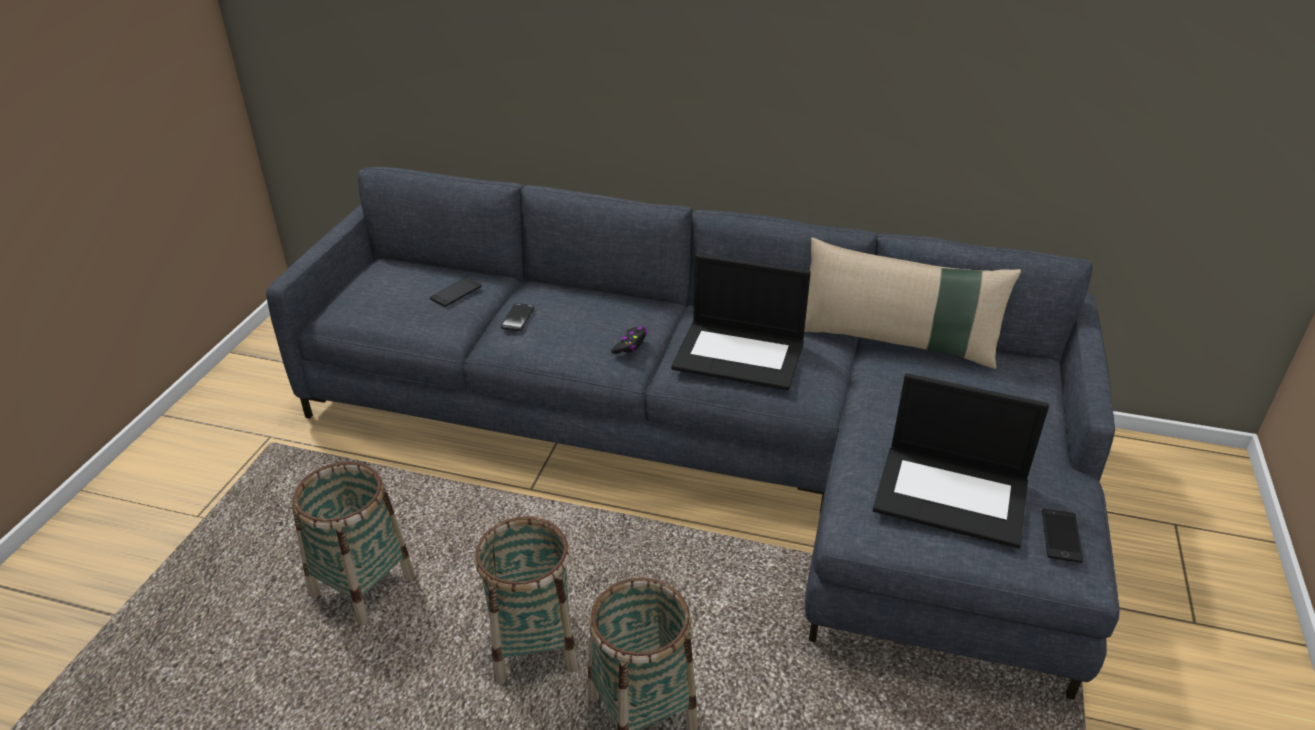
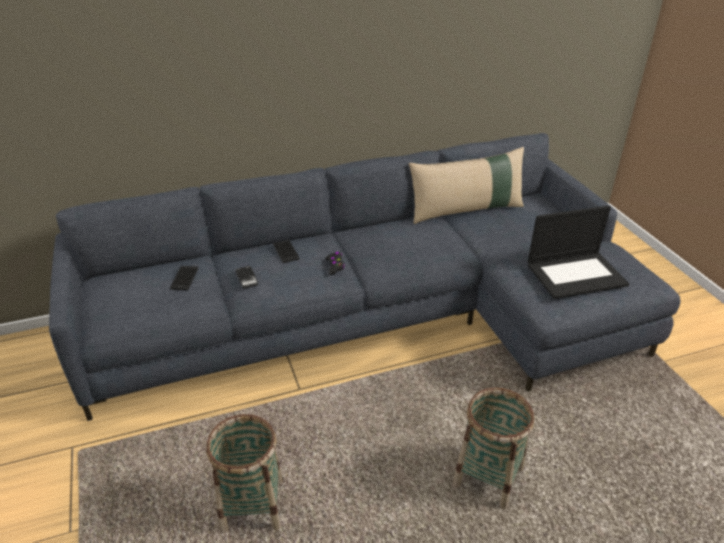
camera: 35 degrees left, 0 degrees up
basket [475,516,578,684] -> none
laptop [671,254,811,391] -> none
phone [1042,509,1083,563] -> phone moved to [273,240,300,263]

